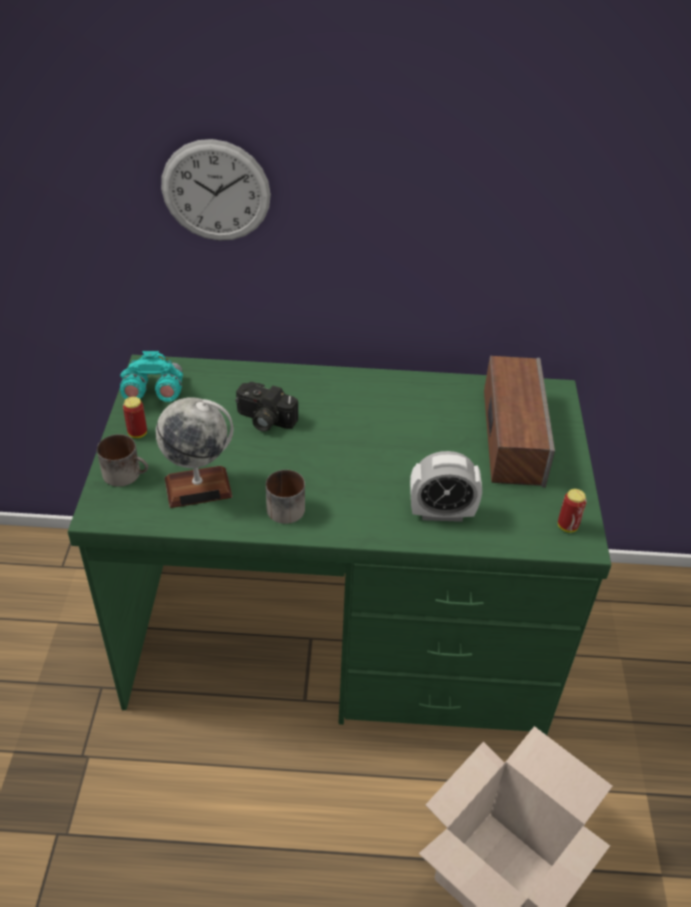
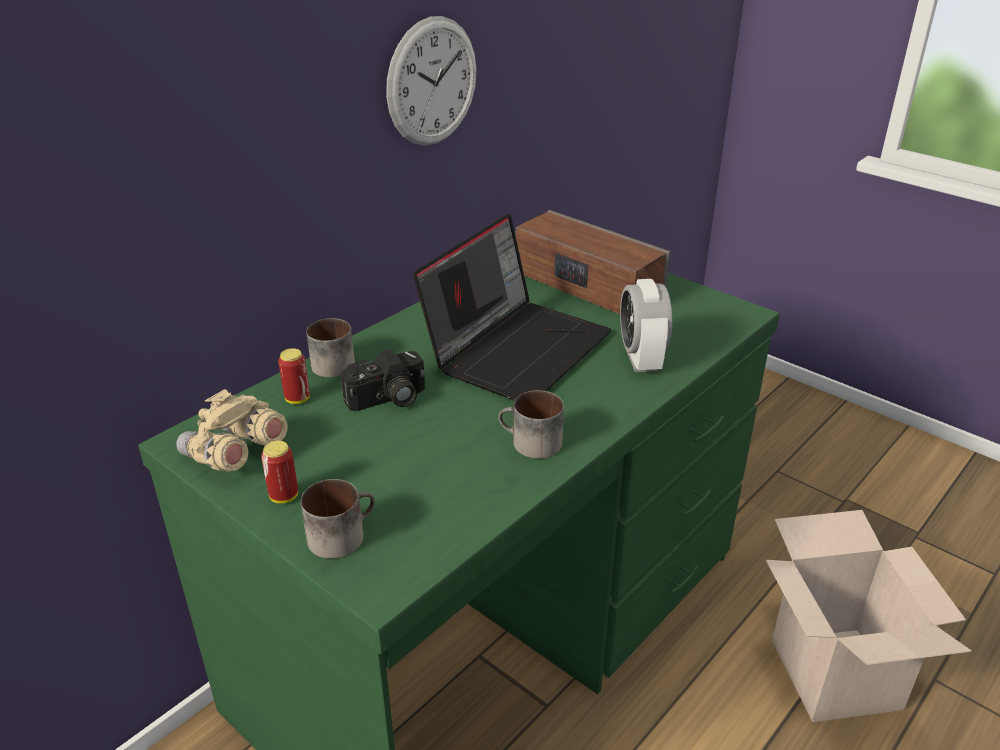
camera: 50 degrees left, 10 degrees down
turquoise binoculars [120,351,183,402] -> beige binoculars [176,389,288,472]
globe [156,397,234,508] -> none
wall clock [161,139,271,241] -> wall clock moved to [386,16,477,146]
alarm clock [410,451,482,522] -> alarm clock turned 135 degrees clockwise [620,279,672,372]
can [558,489,587,532] -> can moved to [278,348,310,404]
none -> mug [306,318,355,378]
none -> laptop [413,213,611,401]

